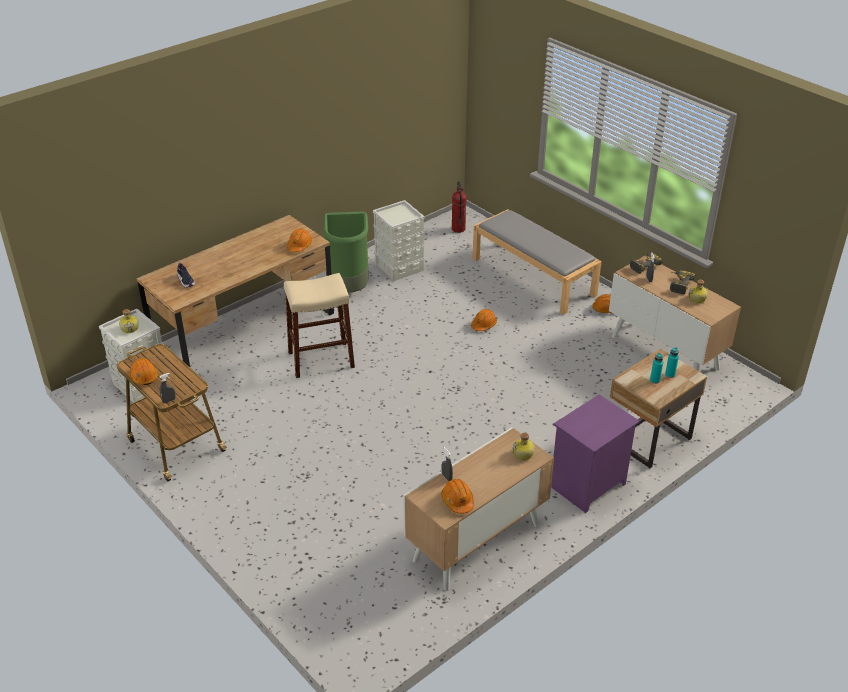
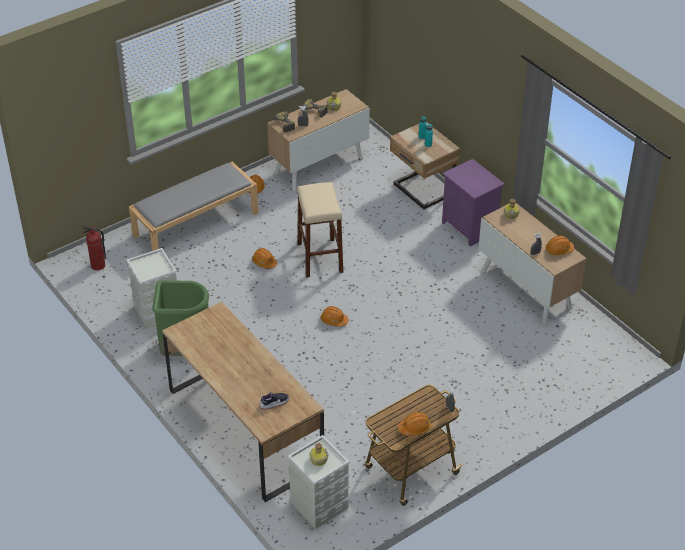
camera: 85 degrees left, 5 degrees up
beige stool [284,273,355,378] -> beige stool moved to [297,182,343,278]
orange hard hat [287,229,312,252] -> orange hard hat moved to [321,306,348,327]

